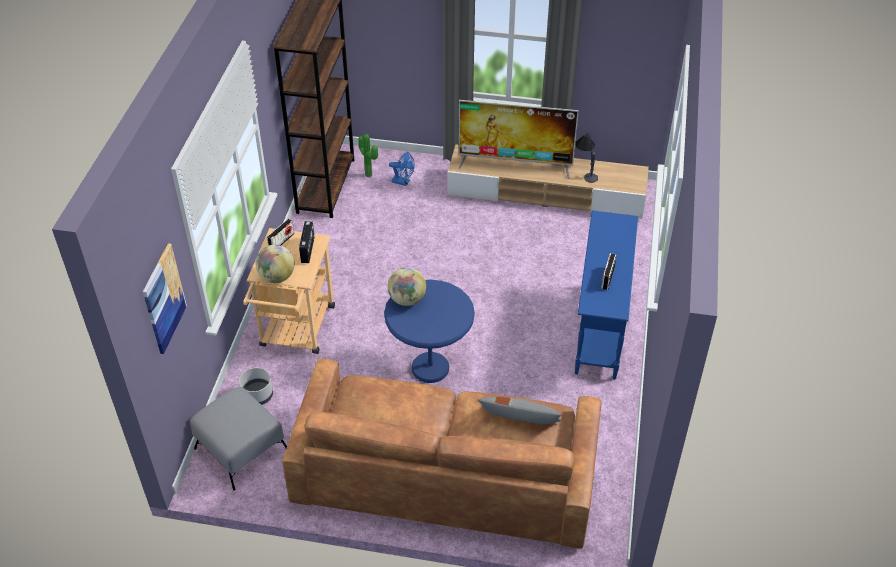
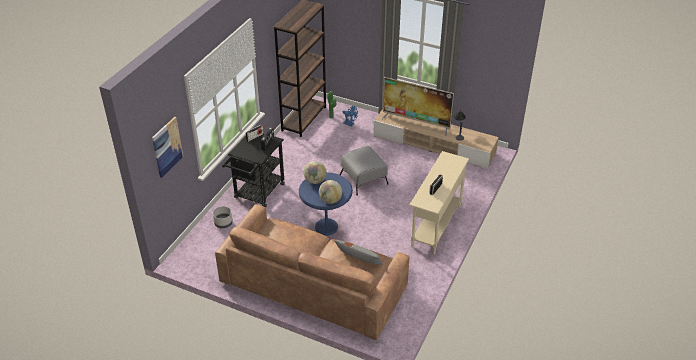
camera: 15 degrees right, 5 degrees down
grey ottoman [190,386,287,490] -> grey ottoman moved to [340,146,388,196]
beige cart [243,228,335,354] -> black cart [222,133,285,208]
globe [256,245,295,283] -> globe moved to [319,180,342,204]
blue console table [575,211,638,380] -> beige console table [409,151,469,255]

